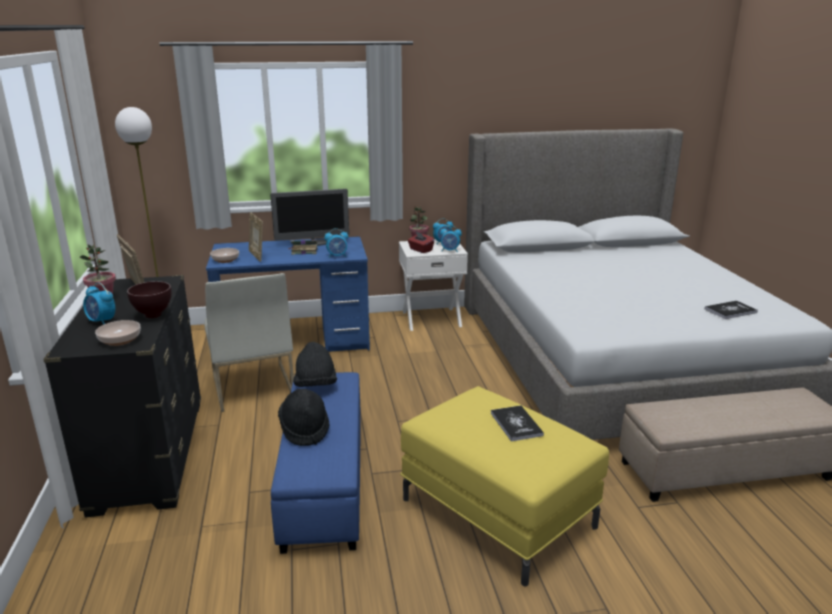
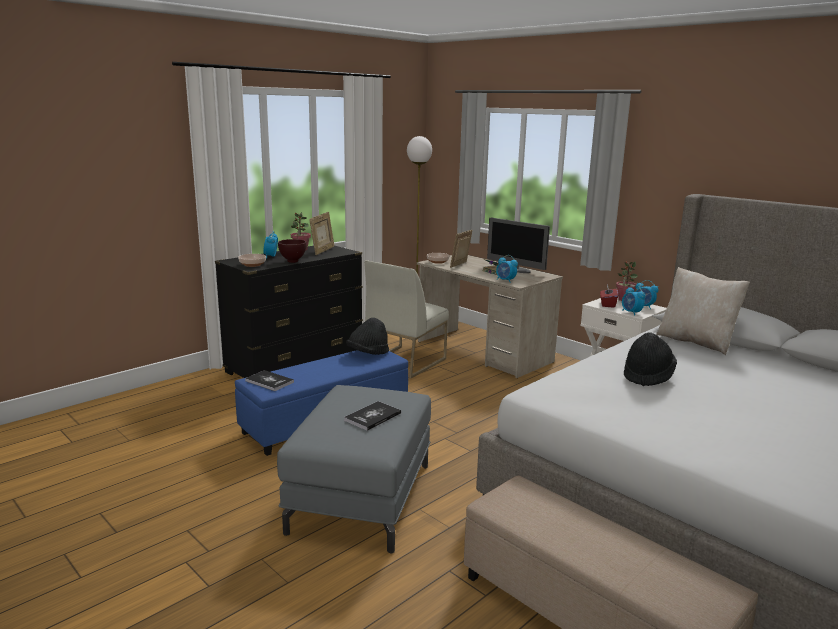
camera: 55 degrees right, 5 degrees down
blue desk [206,236,370,352] -> beige desk [417,255,563,378]
black hat [278,388,330,446] -> black hat moved to [624,332,677,386]
yellow ottoman [400,386,609,586] -> grey ottoman [277,385,431,553]
book [705,301,758,319] -> book moved to [245,370,294,391]
none -> beige pillow [656,267,750,355]

